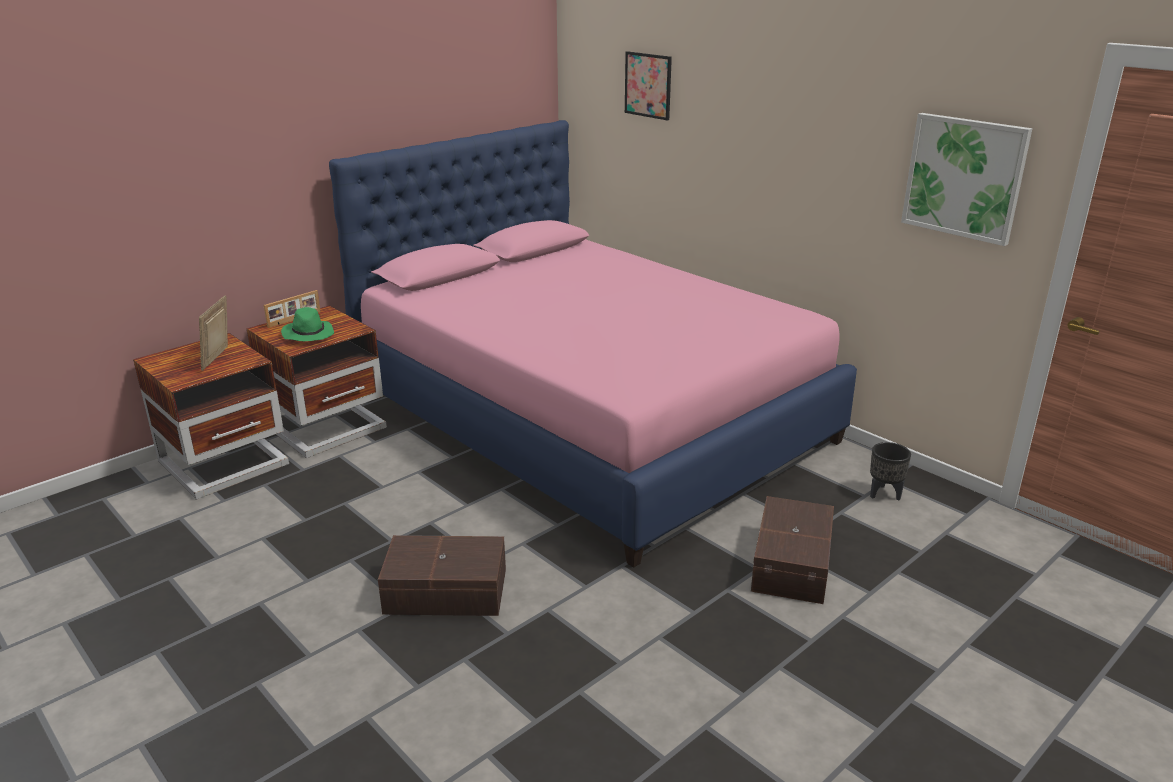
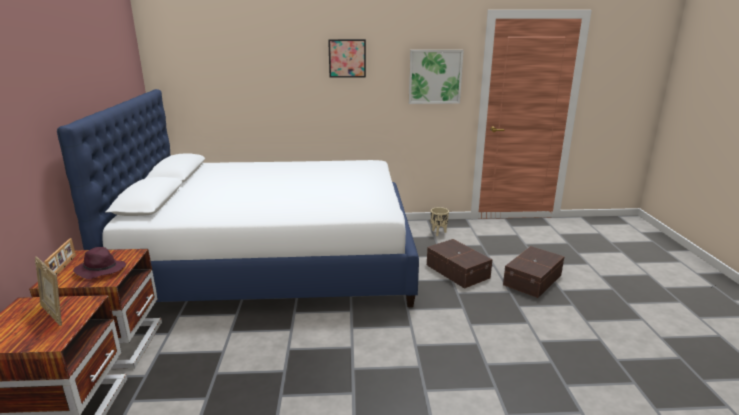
camera: 50 degrees left, 5 degrees down
green hat [281,307,334,341] -> purple hat [73,247,126,279]
pink bed [329,120,857,568] -> white bed [57,89,419,307]
brown storage box [378,535,506,616] -> brown storage box moved to [503,246,564,298]
picture [625,51,672,121] -> picture moved to [328,39,366,78]
black planter [870,442,911,500] -> beige planter [431,207,449,236]

